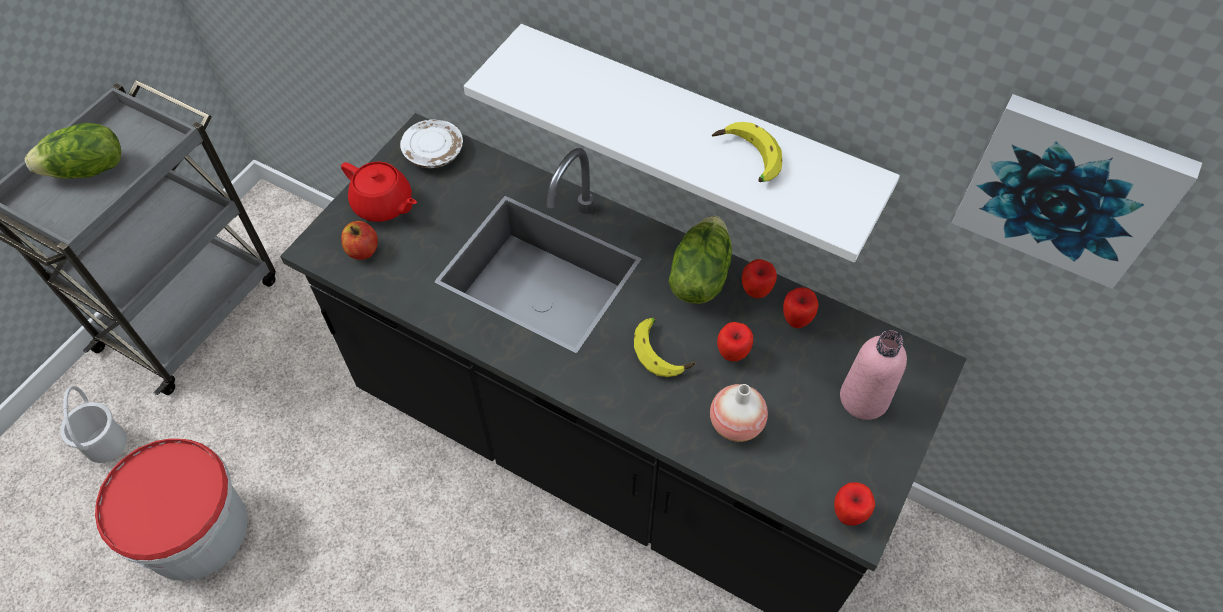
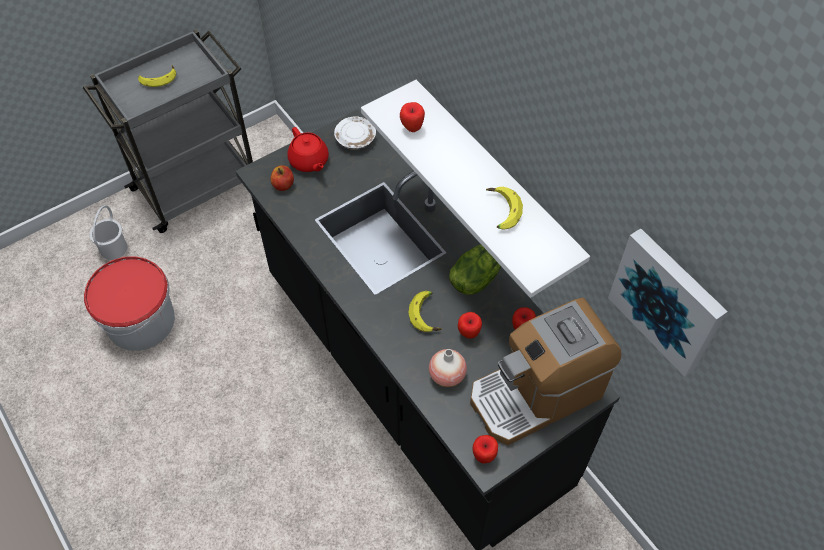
camera: 25 degrees right, 0 degrees up
lettuce [25,123,121,179] -> banana [138,65,176,87]
apple [742,259,777,298] -> apple moved to [400,102,425,132]
pink bottle [840,330,907,420] -> coffee machine [470,298,621,445]

